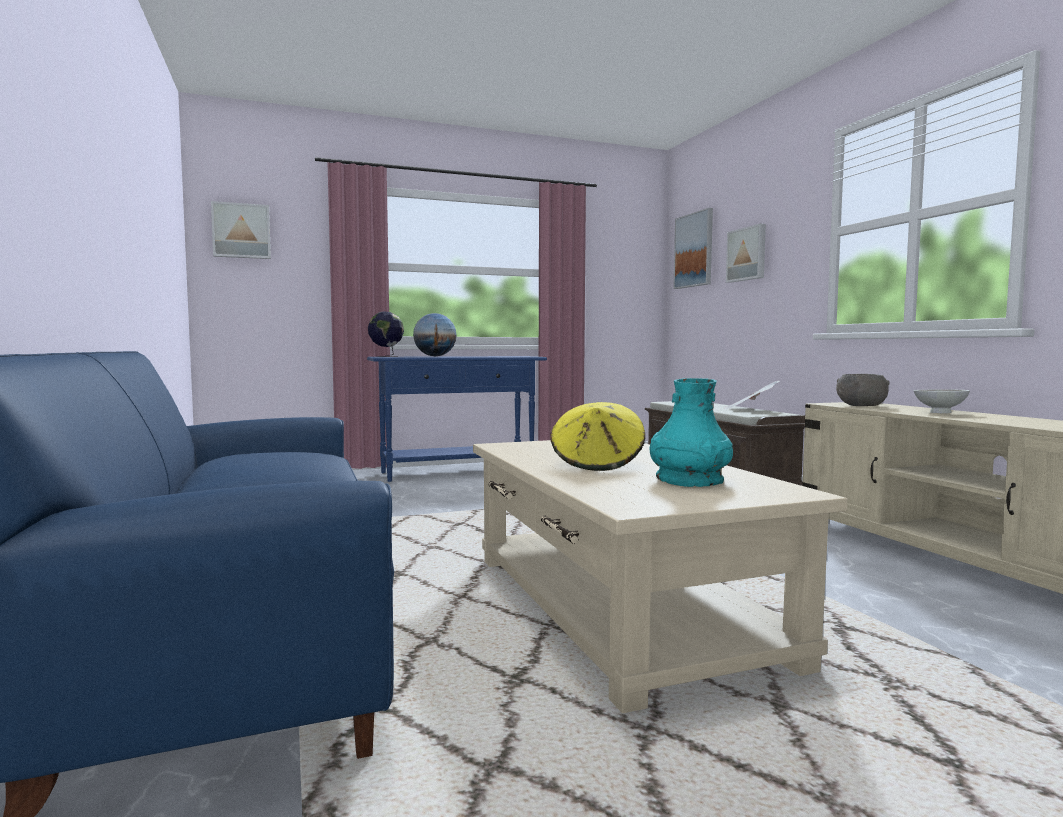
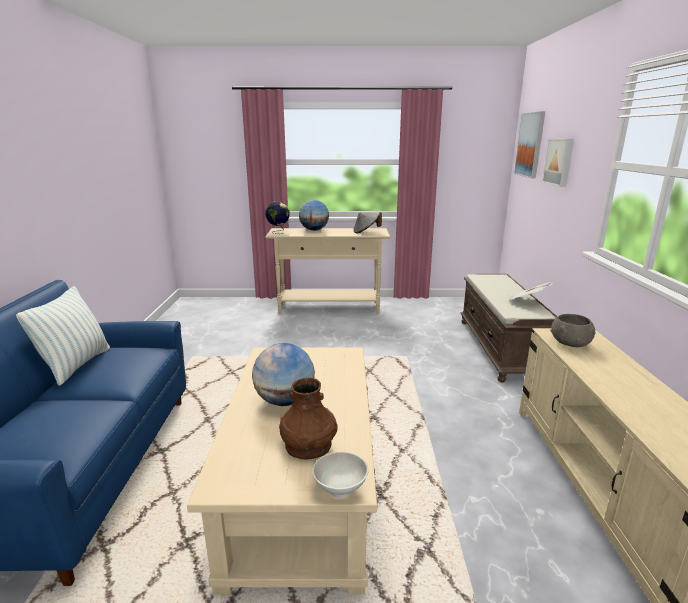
camera: 20 degrees right, 15 degrees up
picture [211,201,271,259] -> none
blue console table [367,356,547,482] -> beige console table [265,228,390,314]
yellow hat [550,402,645,471] -> globe [252,343,315,406]
turquoise vase [649,378,733,487] -> brown vase [279,377,338,460]
white bowl [914,390,970,414] -> white bowl moved to [312,452,369,498]
none -> pillow [16,286,110,386]
none -> grey hat [353,211,382,233]

